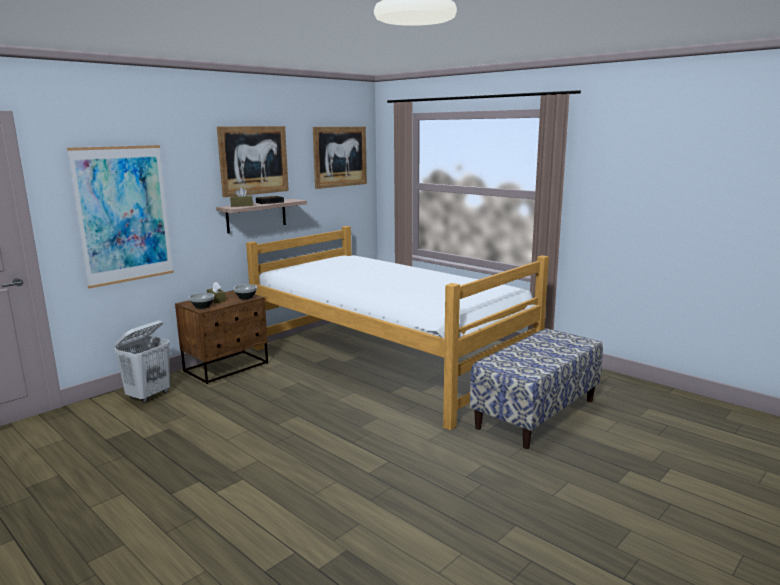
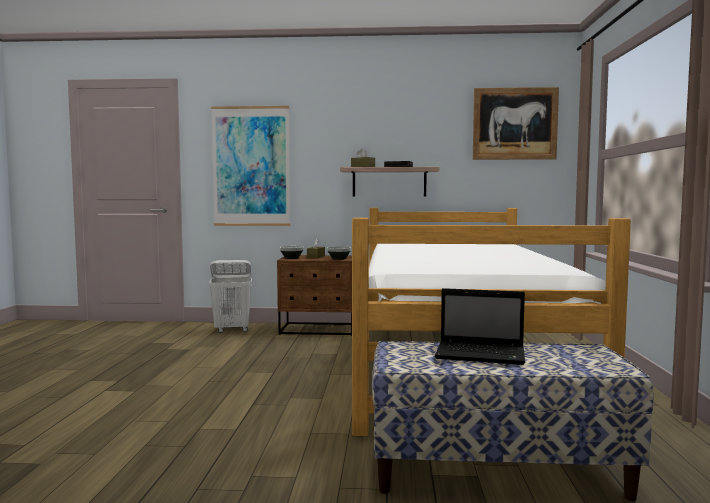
camera: 50 degrees right, 10 degrees down
picture [217,126,289,197] -> none
none -> laptop [435,288,525,365]

